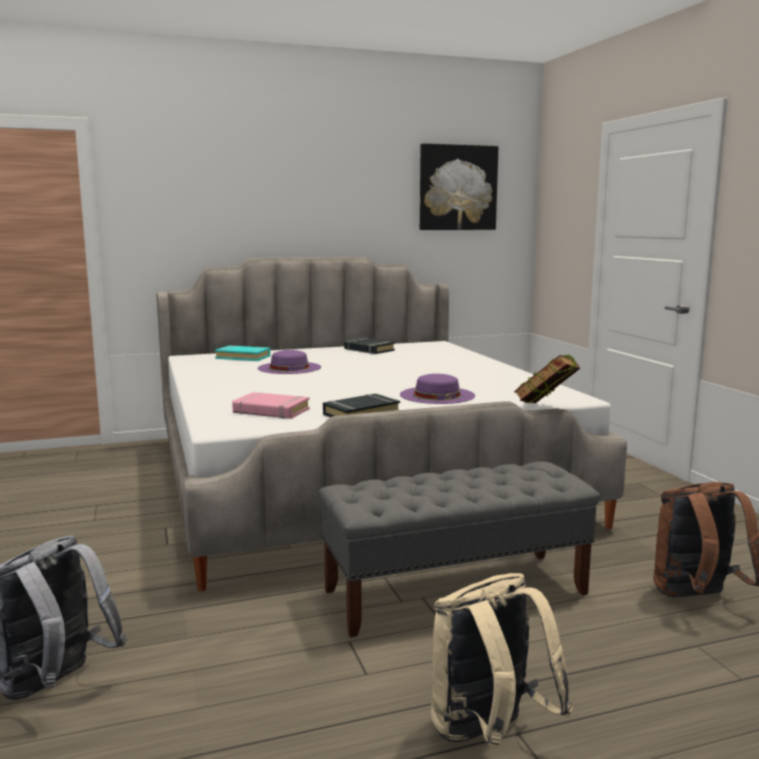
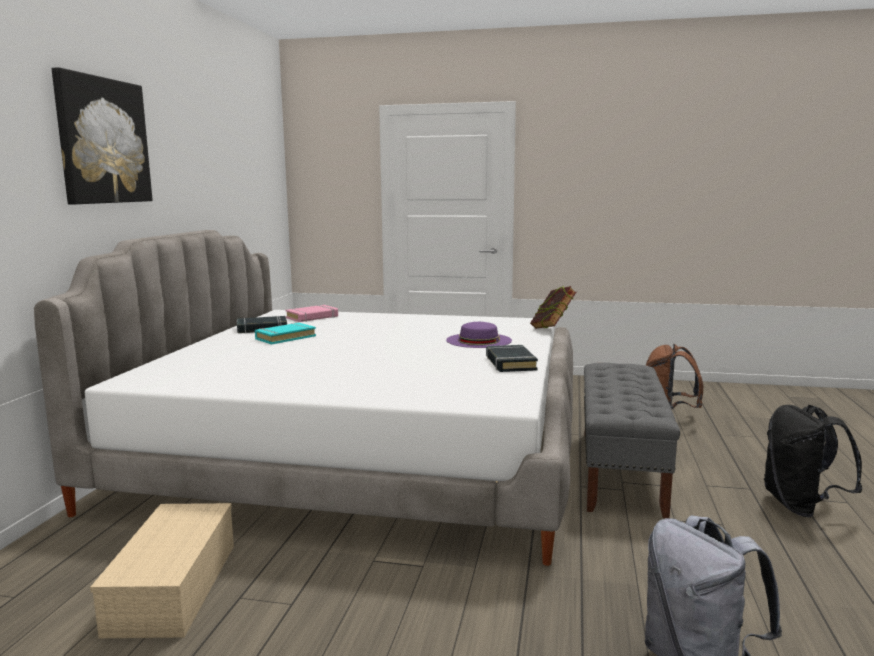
camera: 60 degrees left, 0 degrees up
turquoise book [215,345,270,361] -> turquoise book moved to [255,323,316,344]
pink book [232,392,310,419] -> pink book moved to [286,305,338,322]
purple hat [258,350,321,374] -> none
picture [420,143,499,230] -> picture moved to [51,67,152,204]
beige backpack [431,573,573,749] -> black backpack [764,405,863,517]
none -> beige storage box [90,503,234,638]

